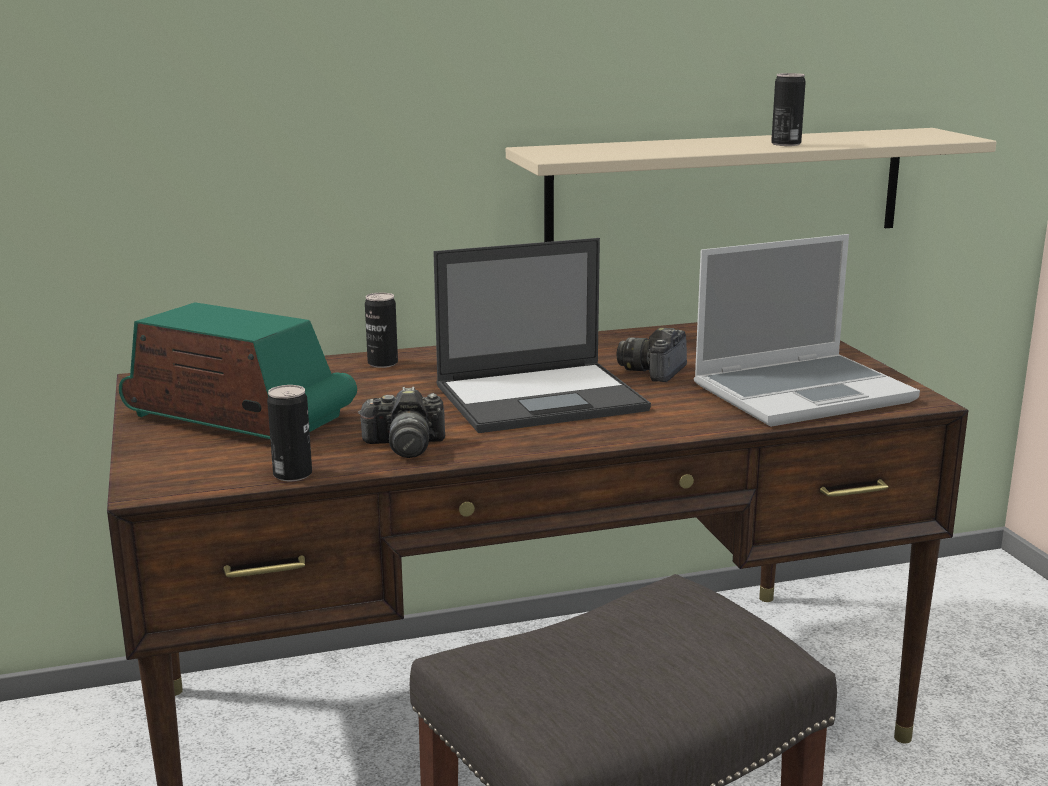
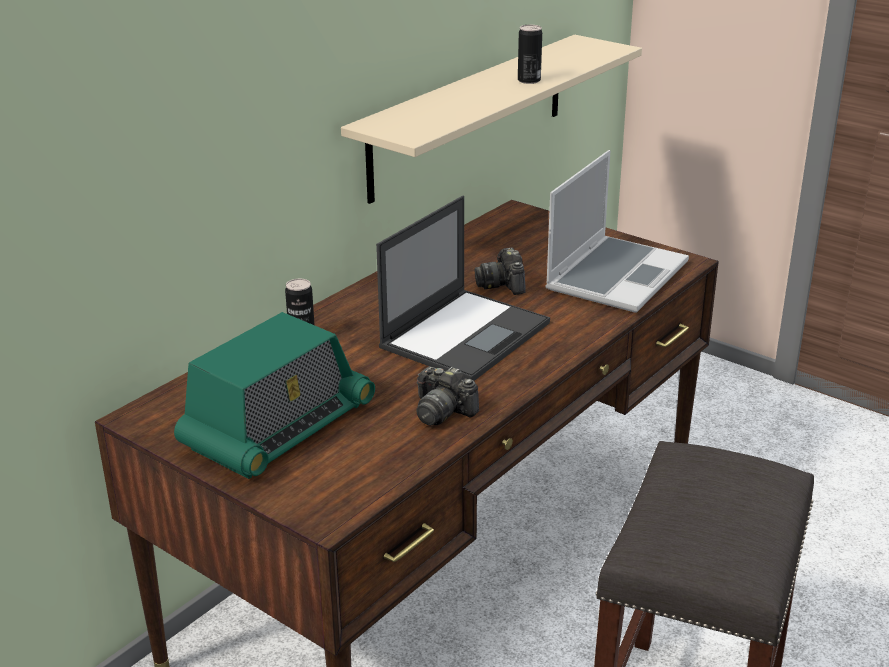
camera: 35 degrees left, 10 degrees up
radio [119,302,357,439] -> radio turned 135 degrees clockwise [174,312,375,479]
can [267,385,312,481] -> none
camera [358,386,445,458] -> camera turned 75 degrees clockwise [416,366,479,426]

